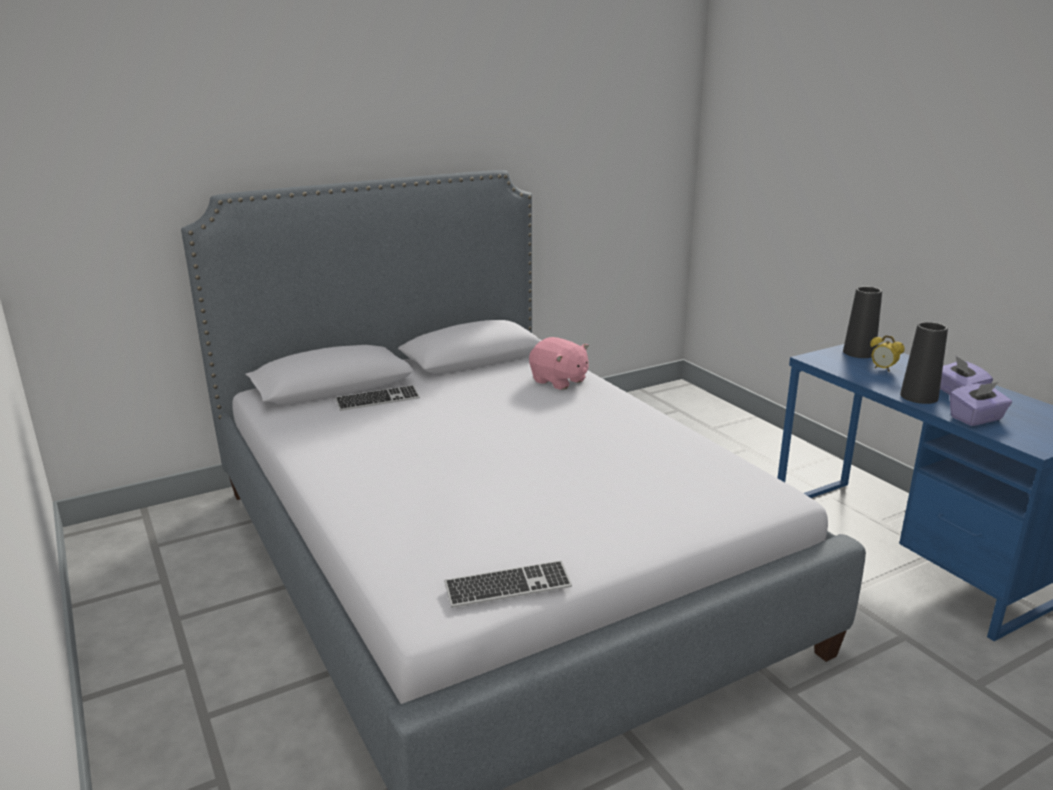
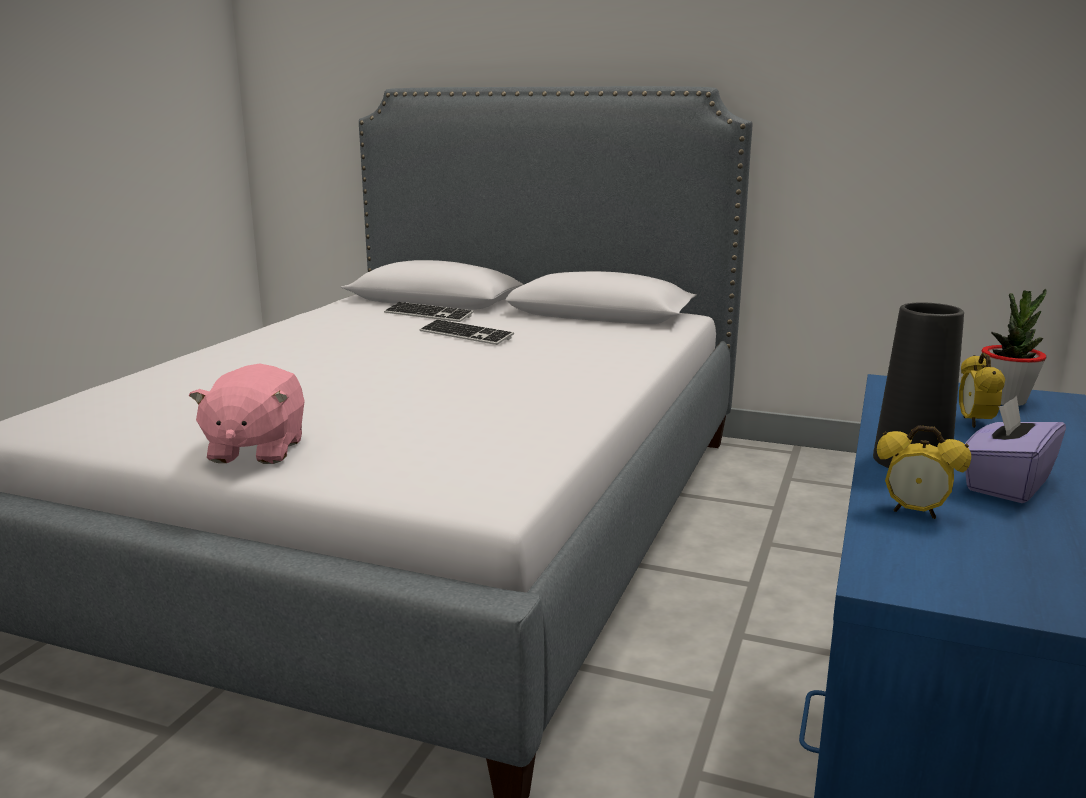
camera: 50 degrees right, 5 degrees down
keyboard [445,560,572,608] -> keyboard moved to [419,319,514,345]
pink plush toy [529,337,589,390] -> pink plush toy moved to [189,364,305,464]
black vase [843,287,882,358] -> potted plant [982,289,1047,406]
purple tissue box [950,382,1012,426] -> alarm clock [877,425,971,519]

